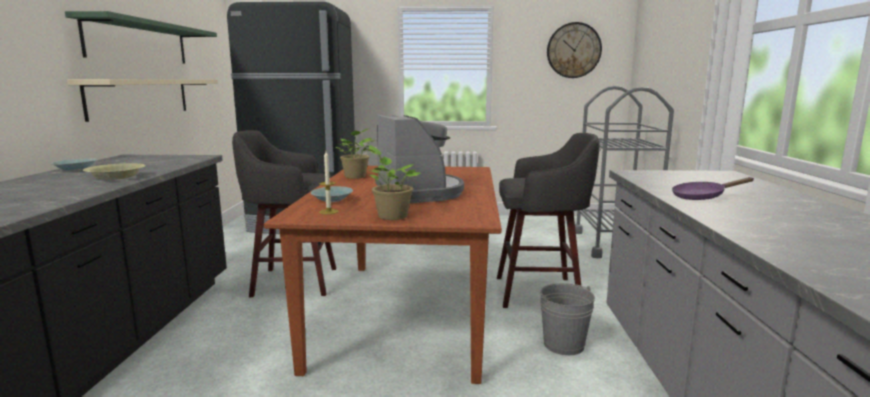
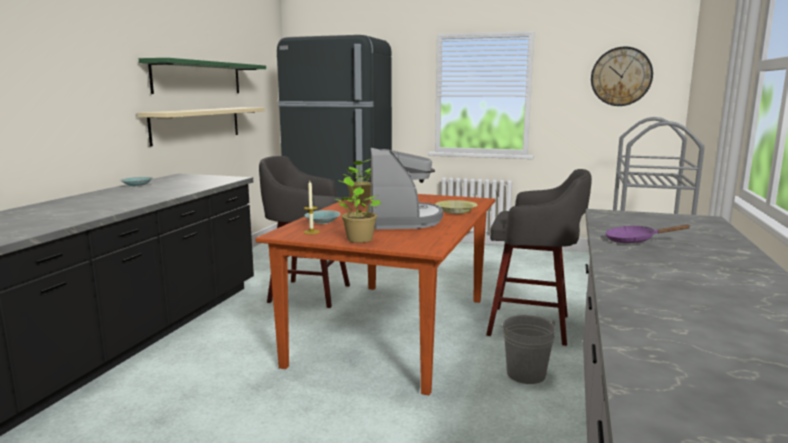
camera: 15 degrees right, 0 degrees up
yellow bowl [83,163,146,180] -> yellow bowl moved to [436,200,478,214]

